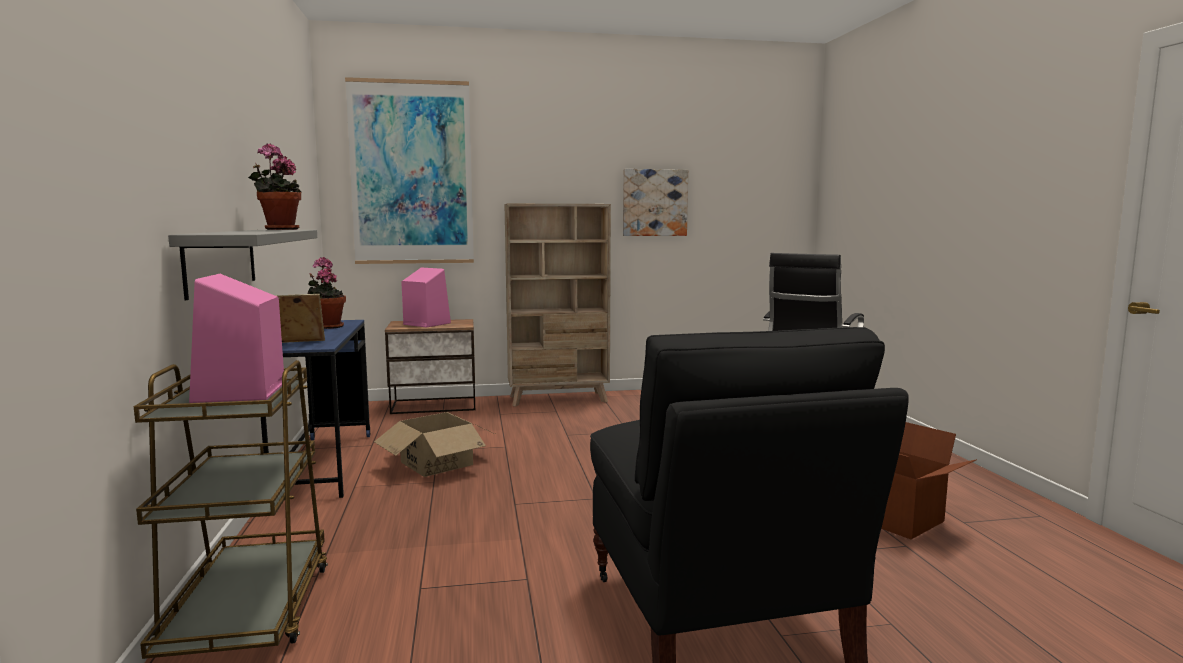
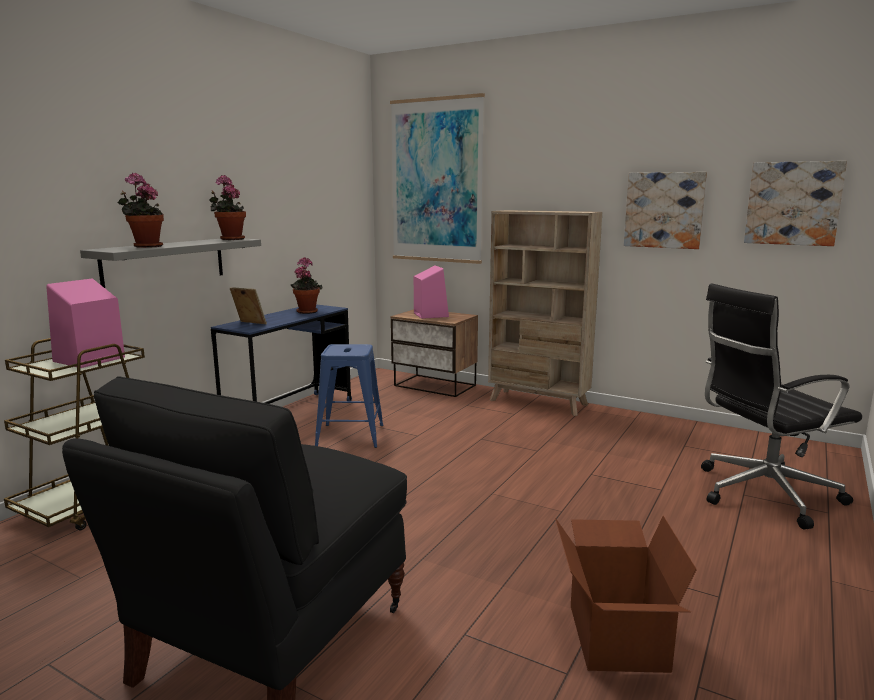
camera: 40 degrees right, 5 degrees up
cardboard box [374,412,495,477] -> blue stool [315,344,383,448]
none -> potted plant [118,173,164,248]
none -> picture [744,161,847,246]

